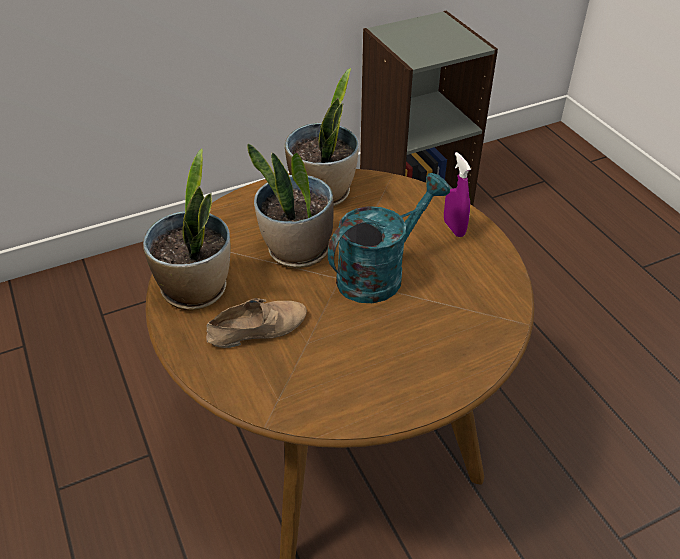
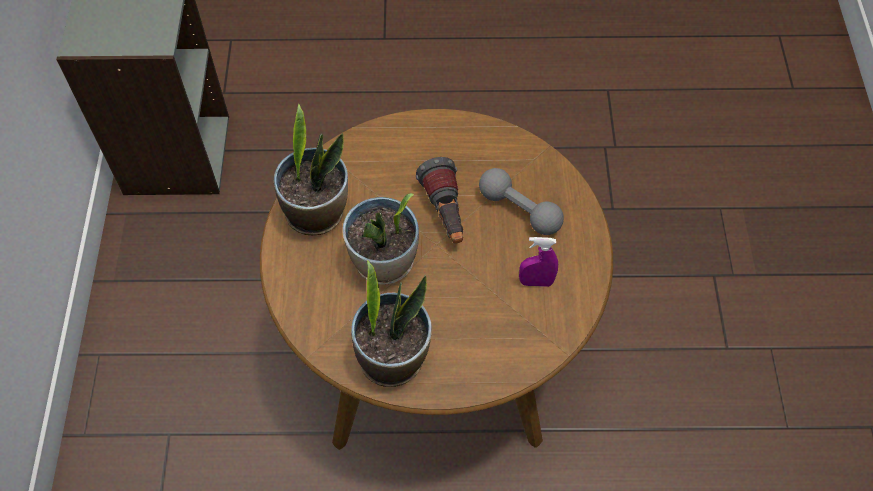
camera: 65 degrees left, 15 degrees up
beige shoe [206,298,307,348] -> none
turquoise watering can [328,173,450,303] -> flashlight [416,157,463,244]
purple spray bottle [444,152,471,237] -> purple spray bottle moved to [519,237,558,287]
none -> grey dumbbell [479,168,564,235]

